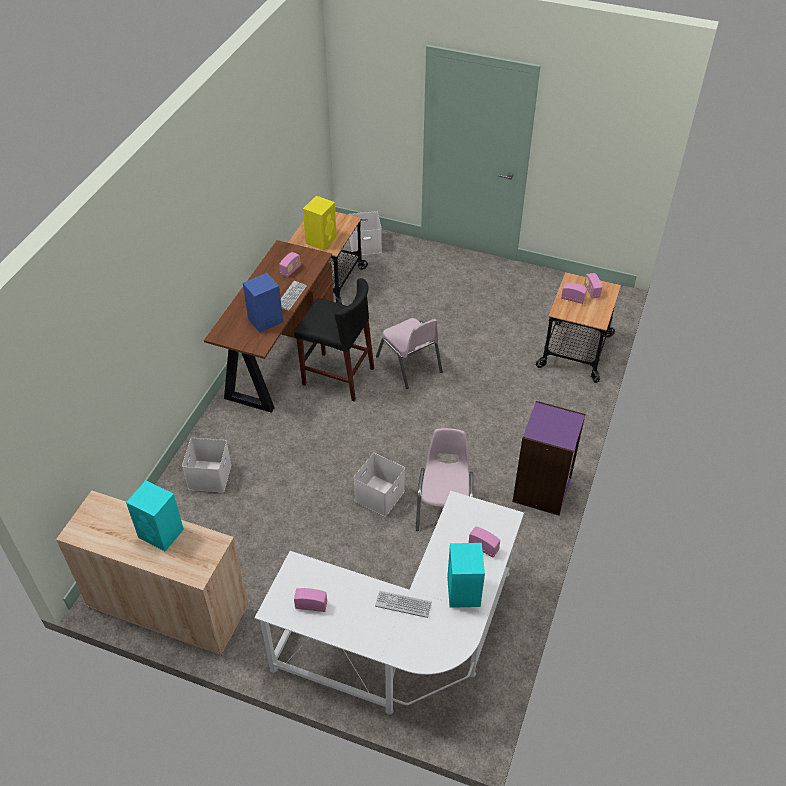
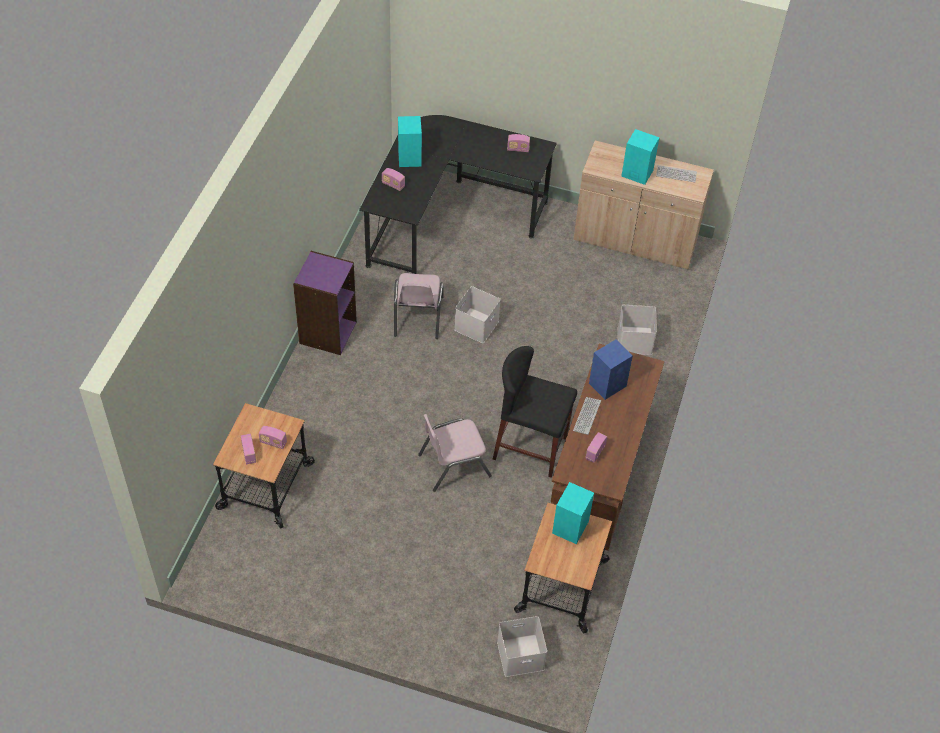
camera: 175 degrees right, 5 degrees up
white desk [255,491,524,715] -> black desk [359,115,557,274]
yellow speaker [303,196,337,250] -> turquoise speaker [552,482,594,544]
keyboard [375,591,432,618] -> keyboard moved to [656,165,697,182]
pink chair [376,318,443,389] -> pink chair turned 75 degrees counterclockwise [418,414,492,492]

